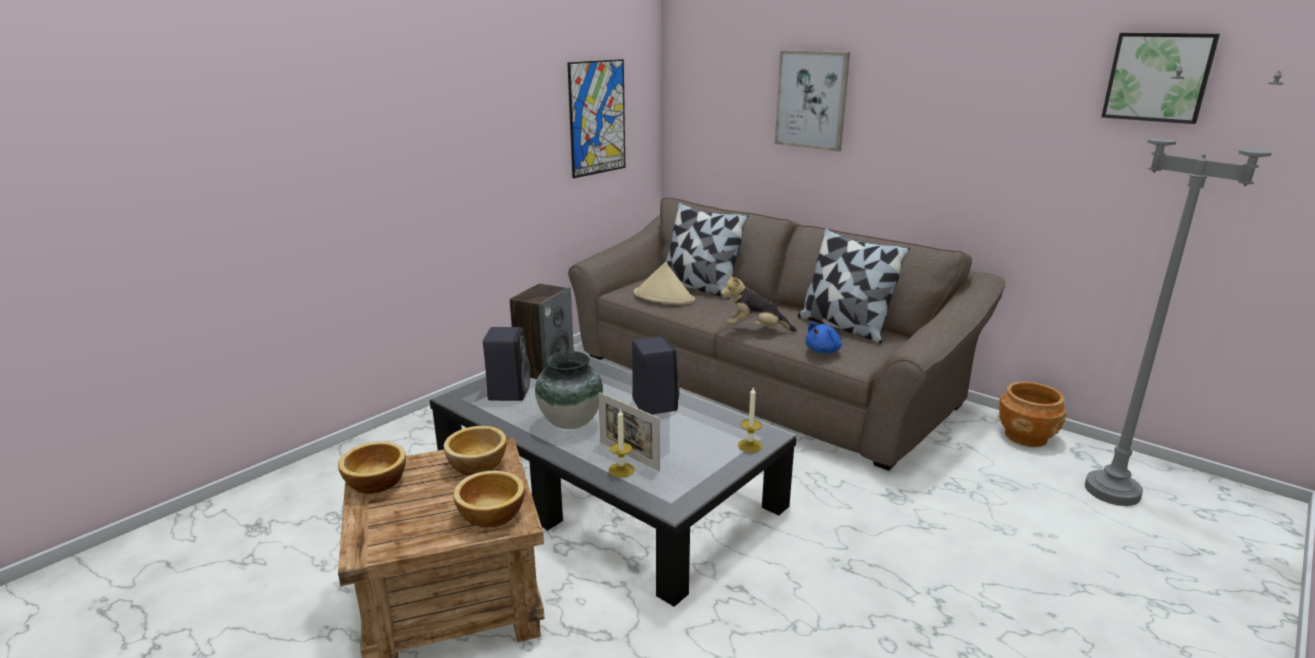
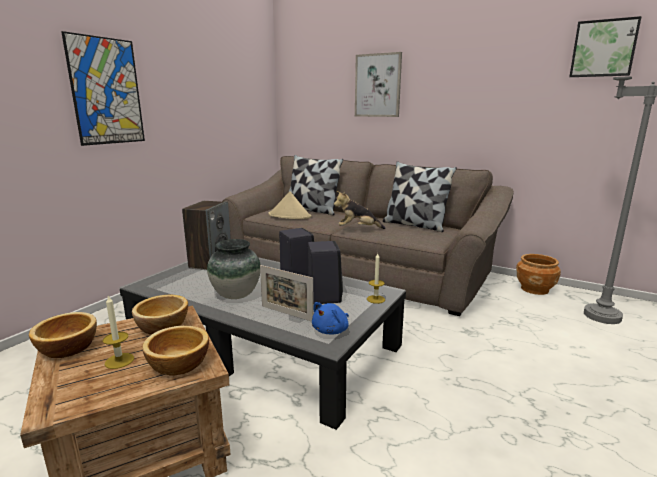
camera: 10 degrees left, 5 degrees down
black speaker [483,327,530,401] -> black speaker moved to [308,241,343,304]
picture [567,59,625,178] -> picture moved to [61,31,145,146]
candle [609,409,635,478] -> candle moved to [103,295,134,369]
blue plush toy [806,322,842,353] -> blue plush toy moved to [312,302,349,335]

